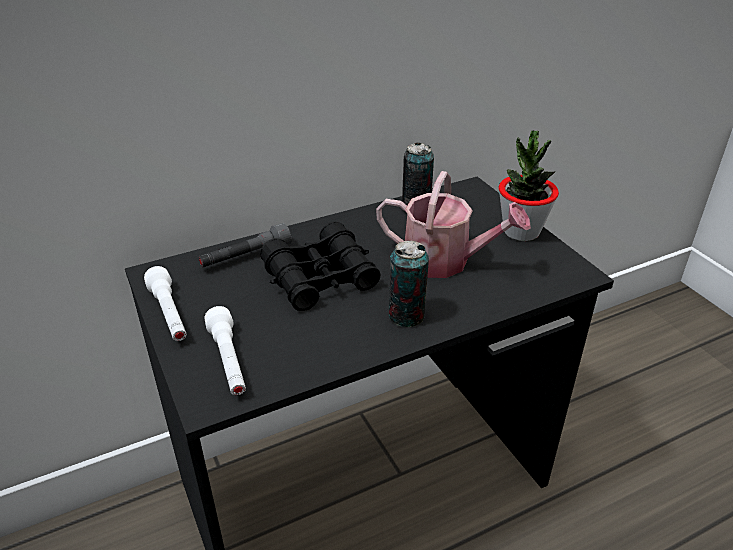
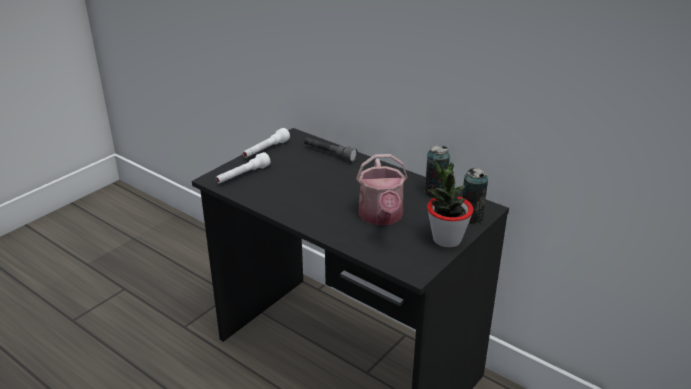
camera: 65 degrees right, 5 degrees down
black binoculars [260,222,381,311] -> none
can [389,241,429,327] -> can moved to [462,168,488,224]

